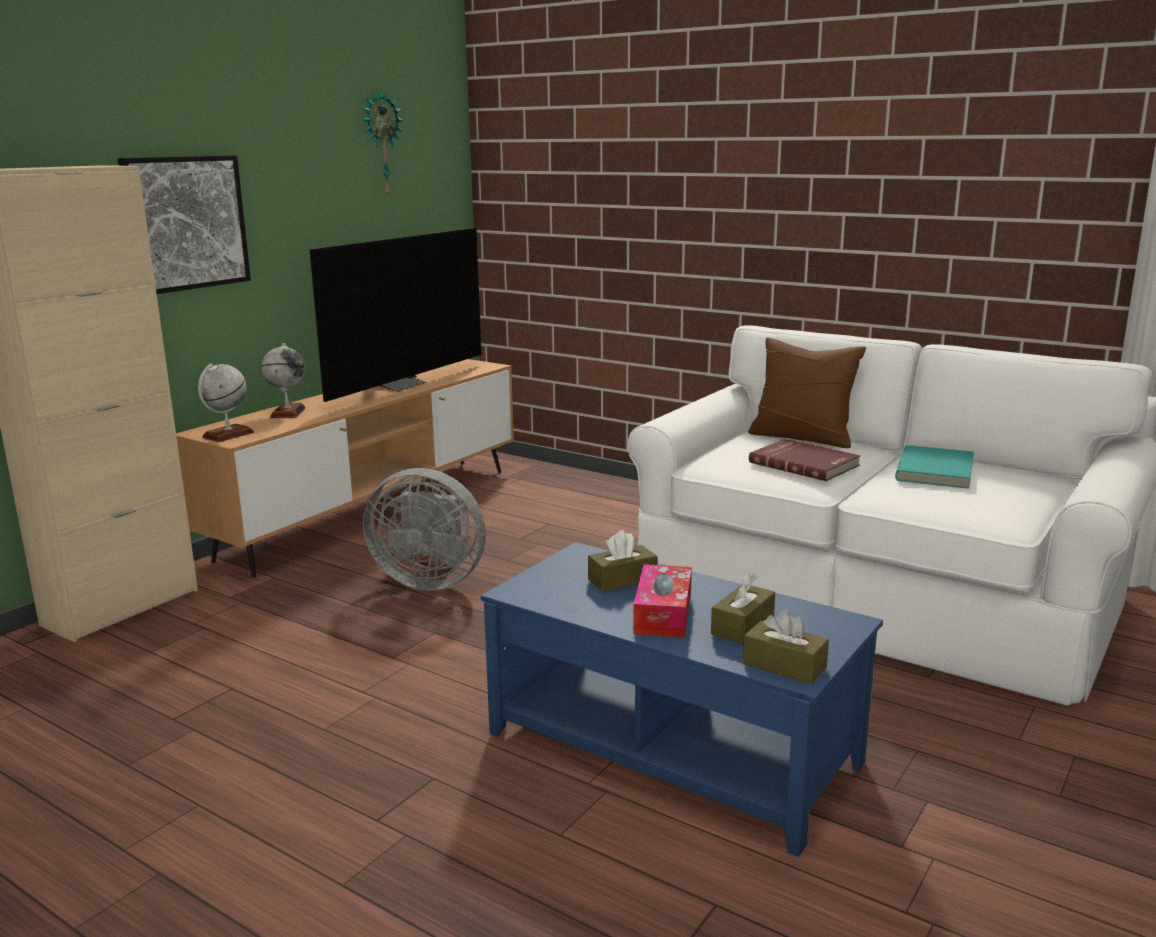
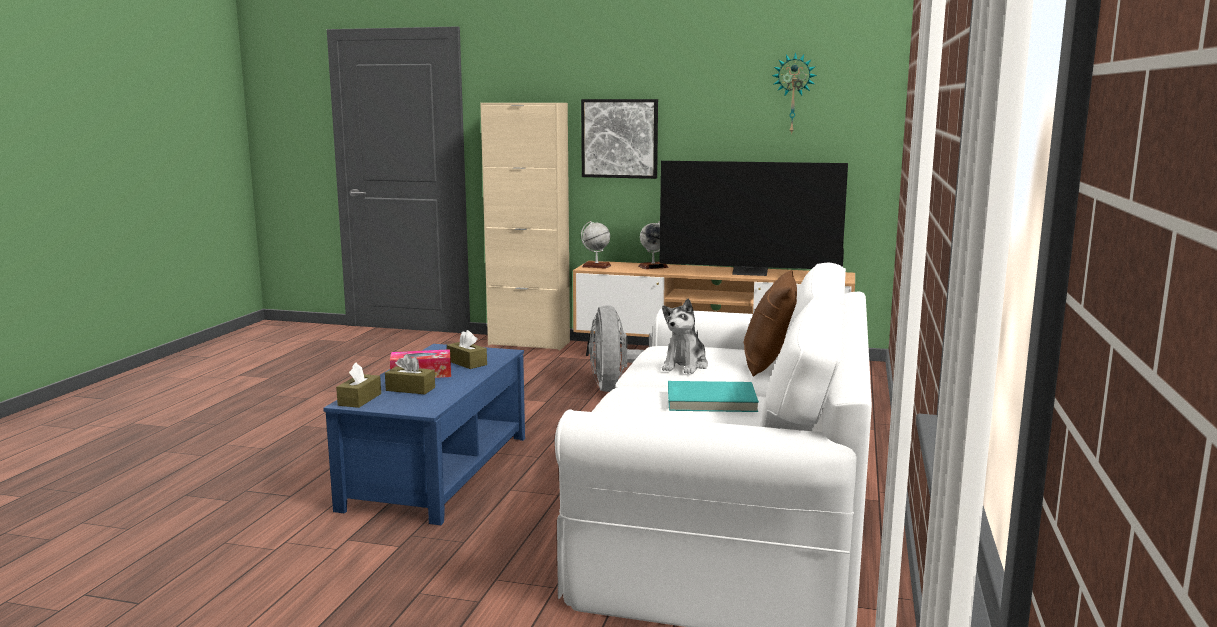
camera: 70 degrees right, 5 degrees down
red book [749,439,860,481] -> plush toy [662,298,708,374]

